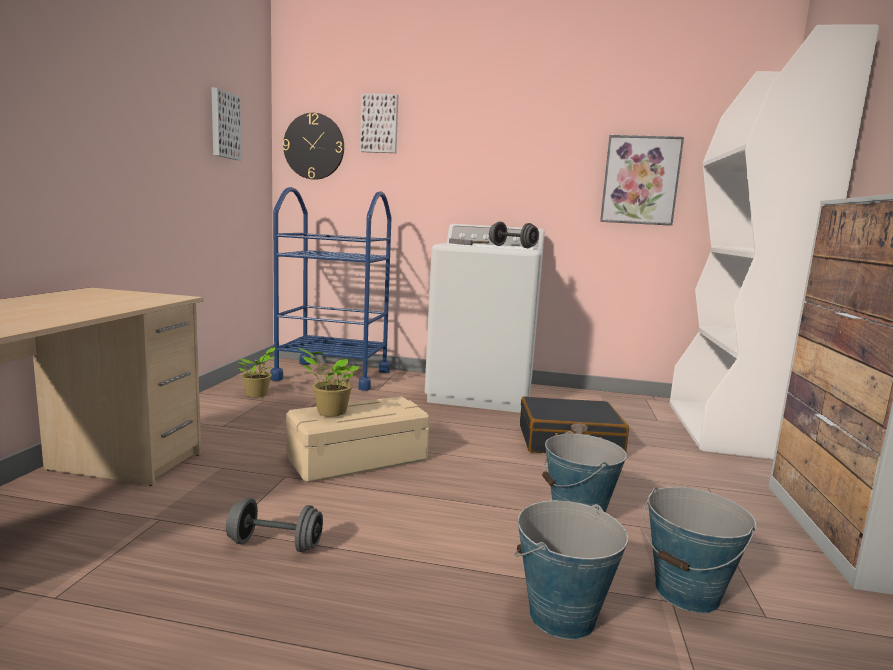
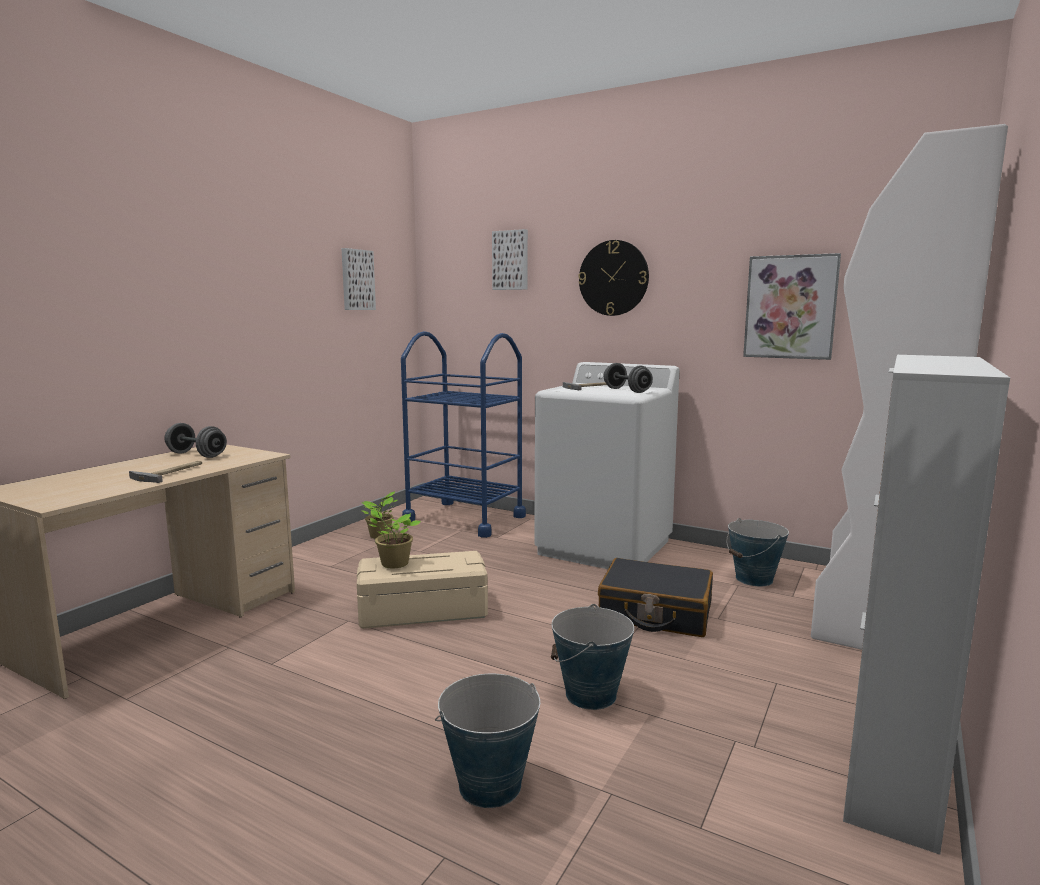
camera: 20 degrees right, 0 degrees up
grey dumbbell [226,498,323,552] -> grey dumbbell moved to [164,423,227,458]
wall clock [283,113,344,180] -> wall clock moved to [578,240,649,316]
bucket [643,487,756,613] -> bucket moved to [726,518,789,586]
none -> hammer [129,461,202,483]

